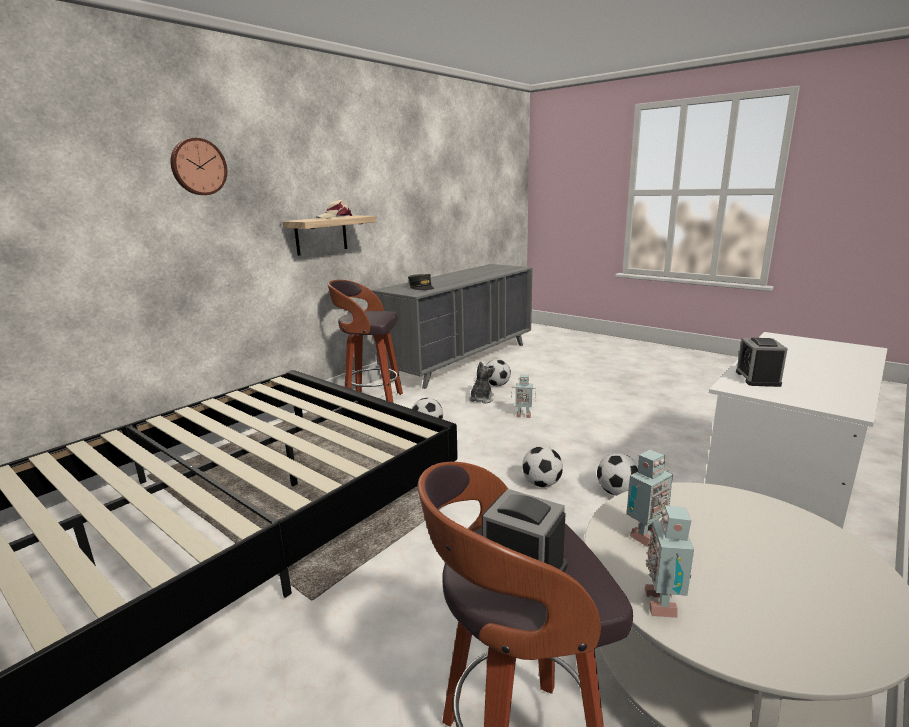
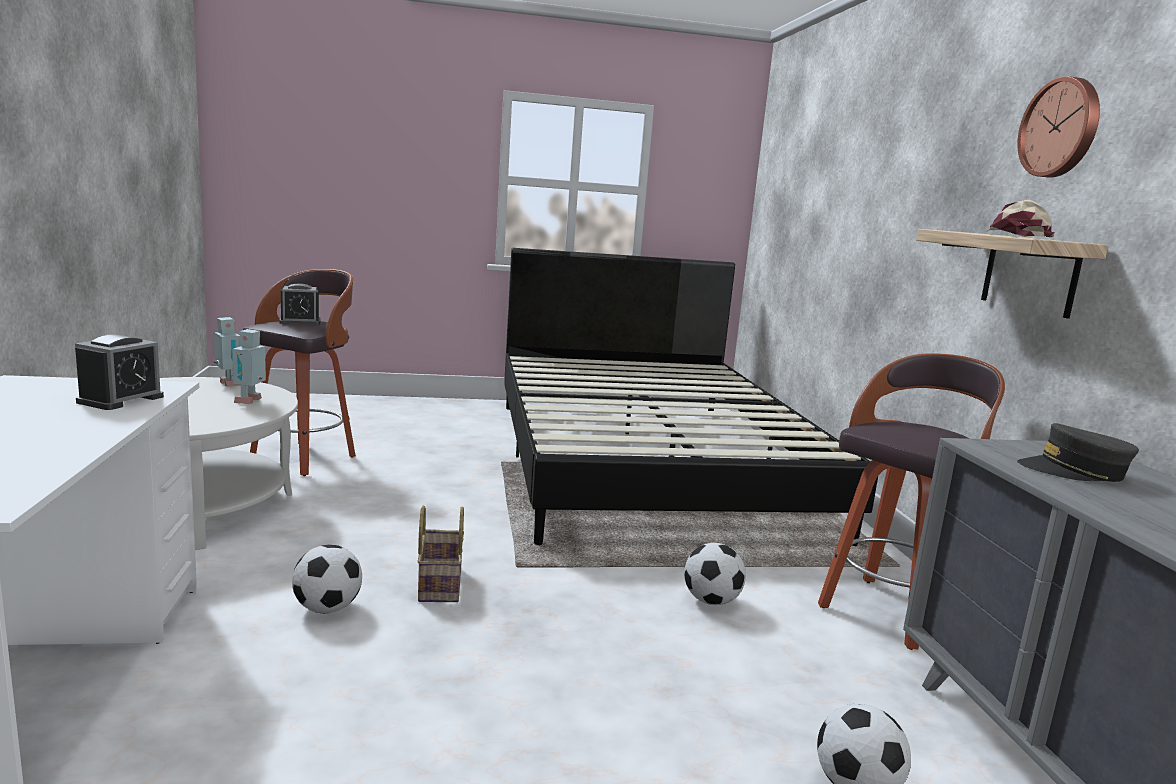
camera: 130 degrees right, 5 degrees down
wall clock [170,138,227,195] -> wall clock moved to [1017,76,1100,178]
plush toy [469,361,495,403] -> none
toy robot [511,375,536,418] -> none
football [522,446,563,487] -> basket [417,505,464,602]
alarm clock [736,338,788,387] -> alarm clock turned 60 degrees clockwise [75,334,164,410]

